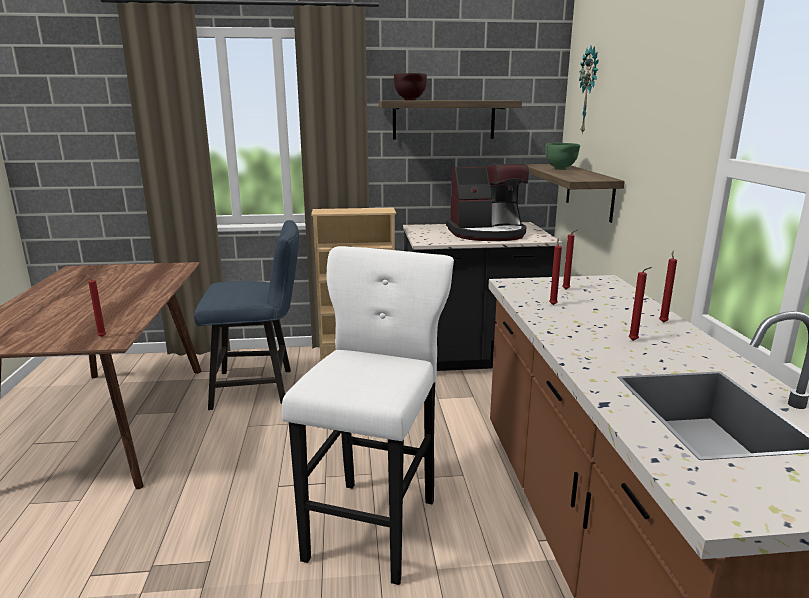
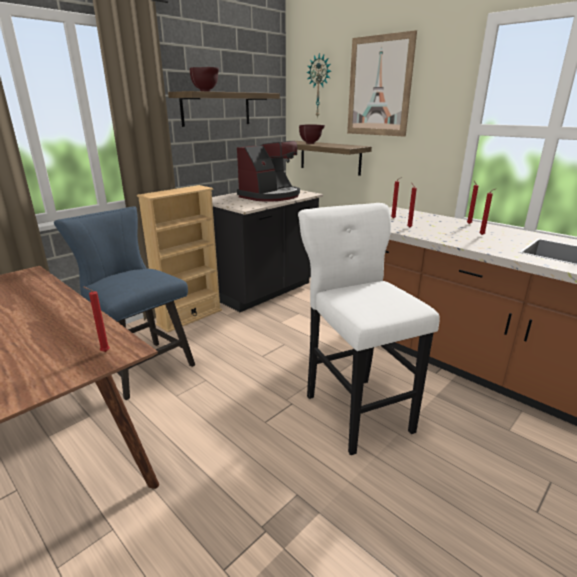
camera: 40 degrees left, 5 degrees up
blue chair [194,220,299,410] -> blue chair turned 90 degrees counterclockwise [54,206,195,400]
green bowl [545,143,580,170] -> brown bowl [299,125,325,144]
none -> picture [347,30,417,137]

